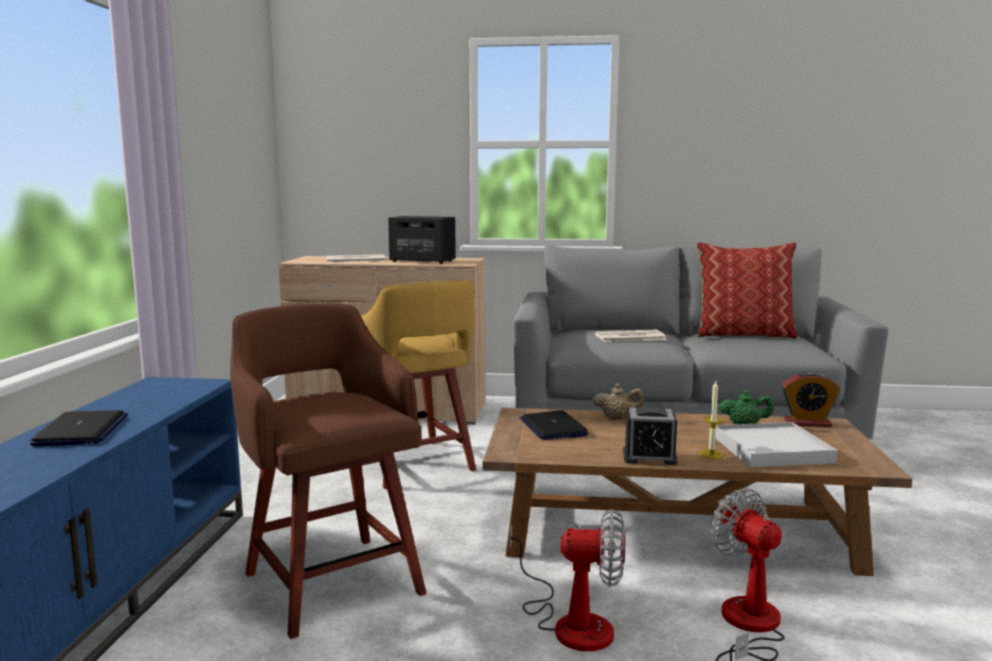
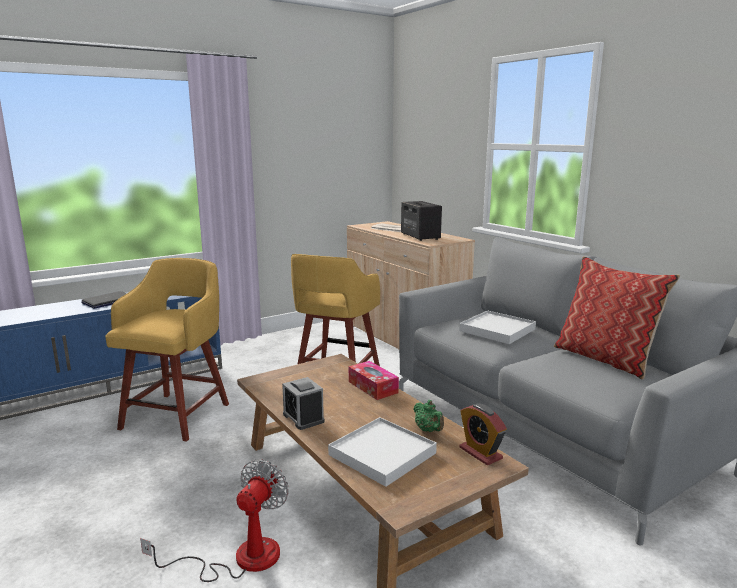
camera: 50 degrees right, 5 degrees up
brown stool [230,304,426,639] -> yellow stool [105,258,229,442]
fan [510,509,625,651] -> none
laptop [520,410,589,440] -> none
beige teapot [593,383,644,419] -> tissue box [349,361,399,400]
newspaper [594,329,667,342] -> white tray [459,310,536,344]
candle [699,381,724,459] -> none

